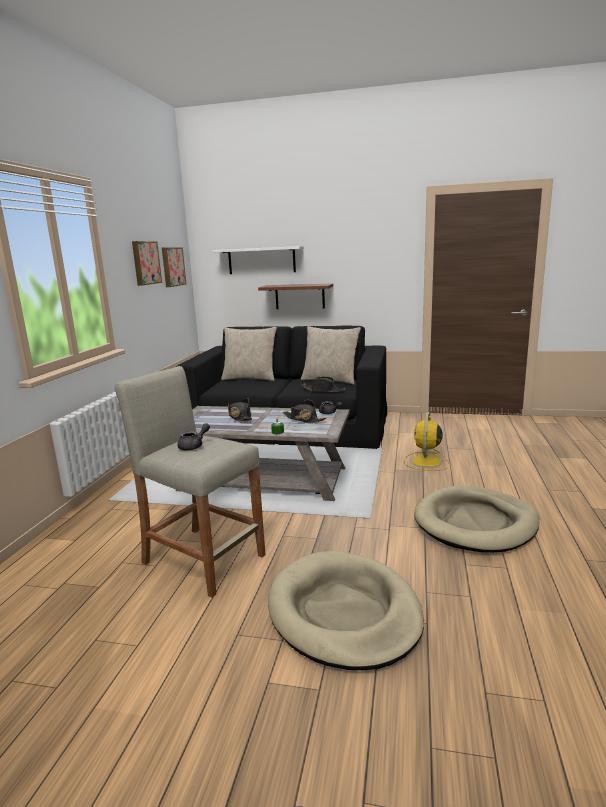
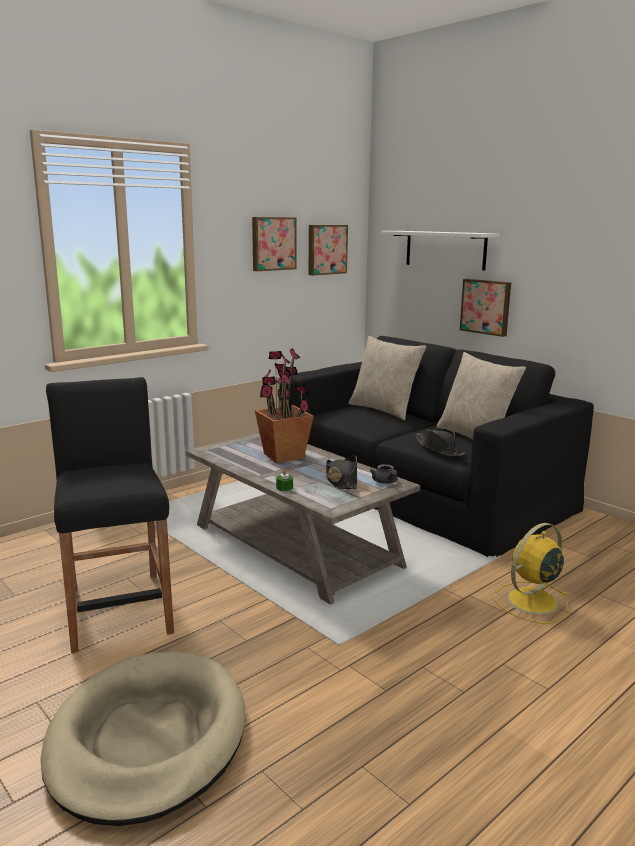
camera: 35 degrees right, 0 degrees up
beige stool [115,366,266,598] -> black stool [46,377,174,653]
grey teapot [177,423,210,450] -> none
black hat [228,398,252,421] -> potted plant [255,348,314,463]
brown shelf [258,283,333,309] -> picture [460,279,511,337]
beige dog bed [414,485,540,552] -> none

